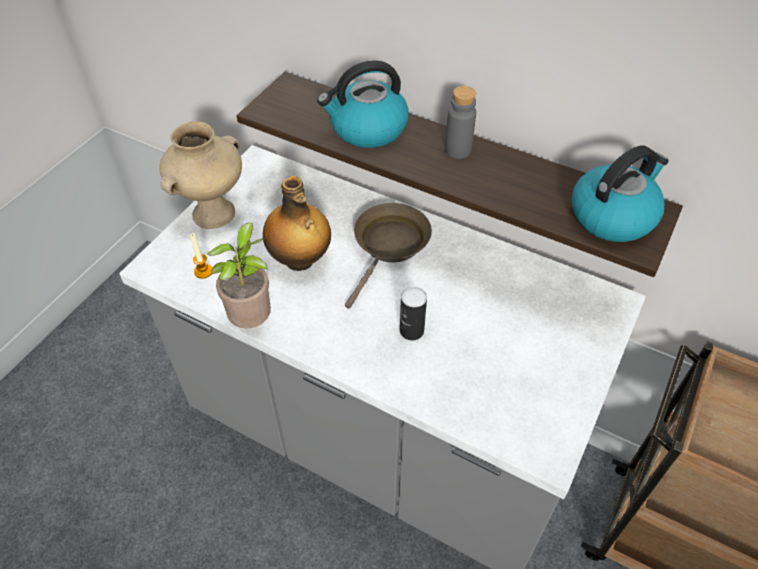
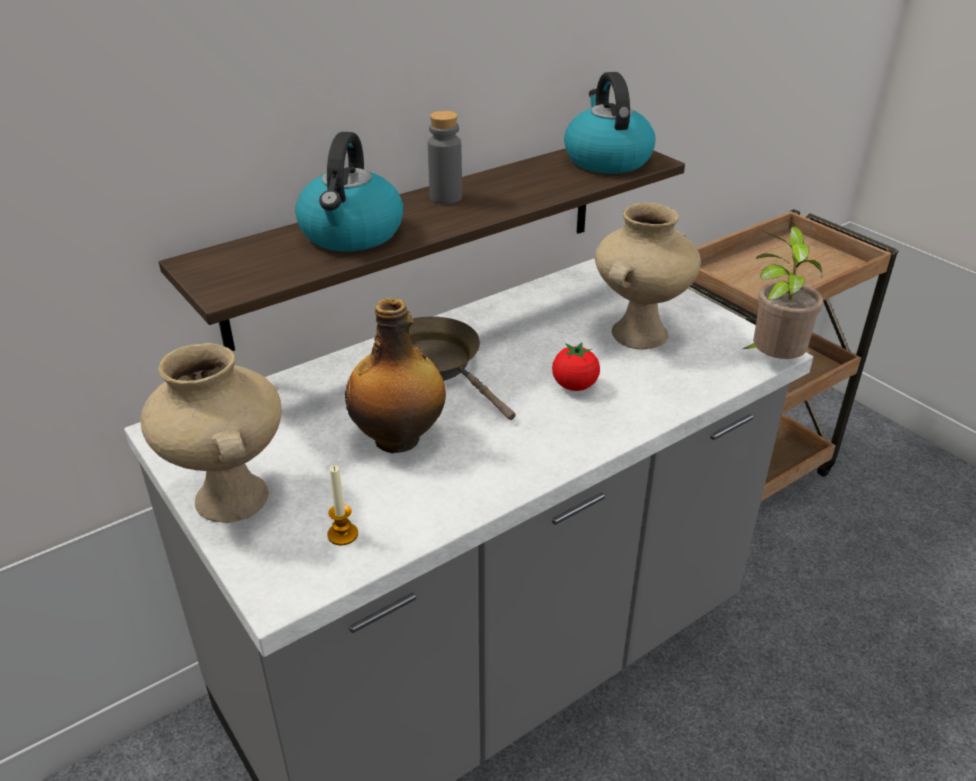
camera: 65 degrees left, 15 degrees down
potted plant [207,223,271,328] -> potted plant moved to [743,226,823,359]
can [400,286,427,341] -> tomato [552,342,600,391]
none -> beige vase [595,203,701,349]

